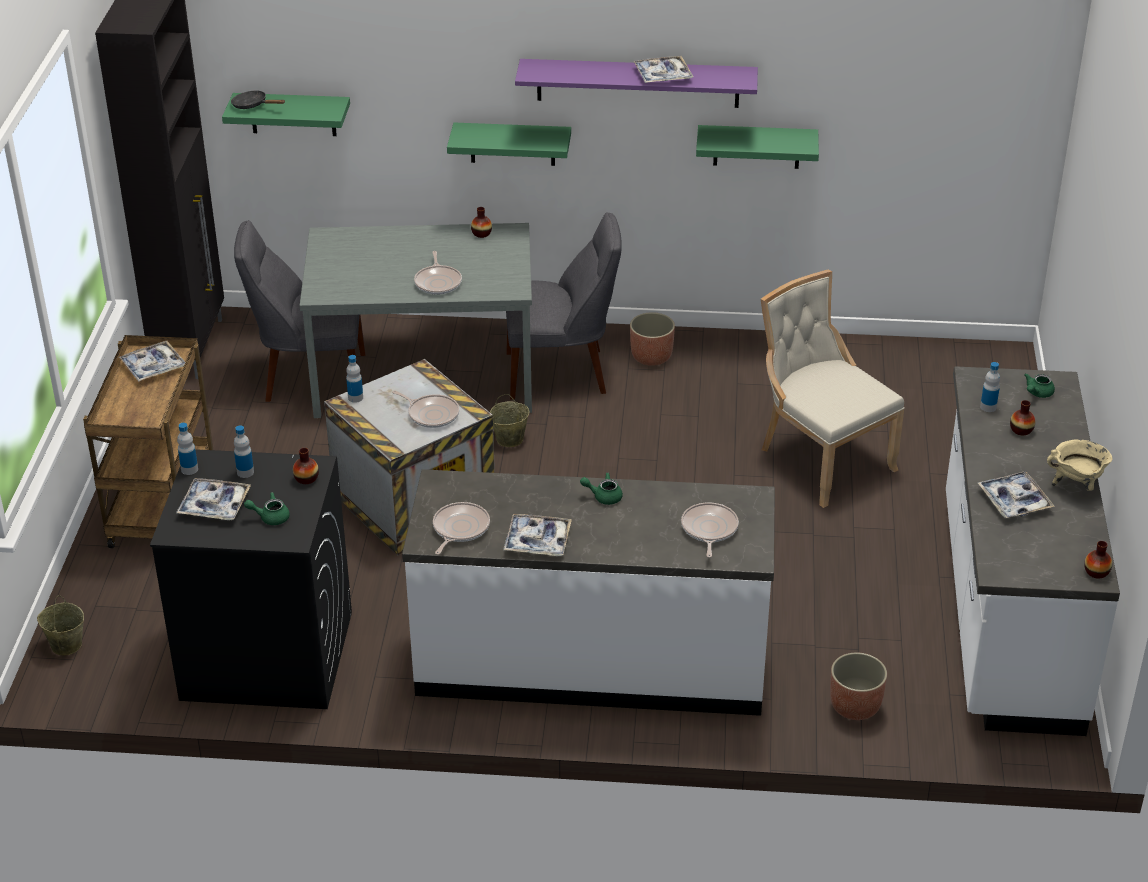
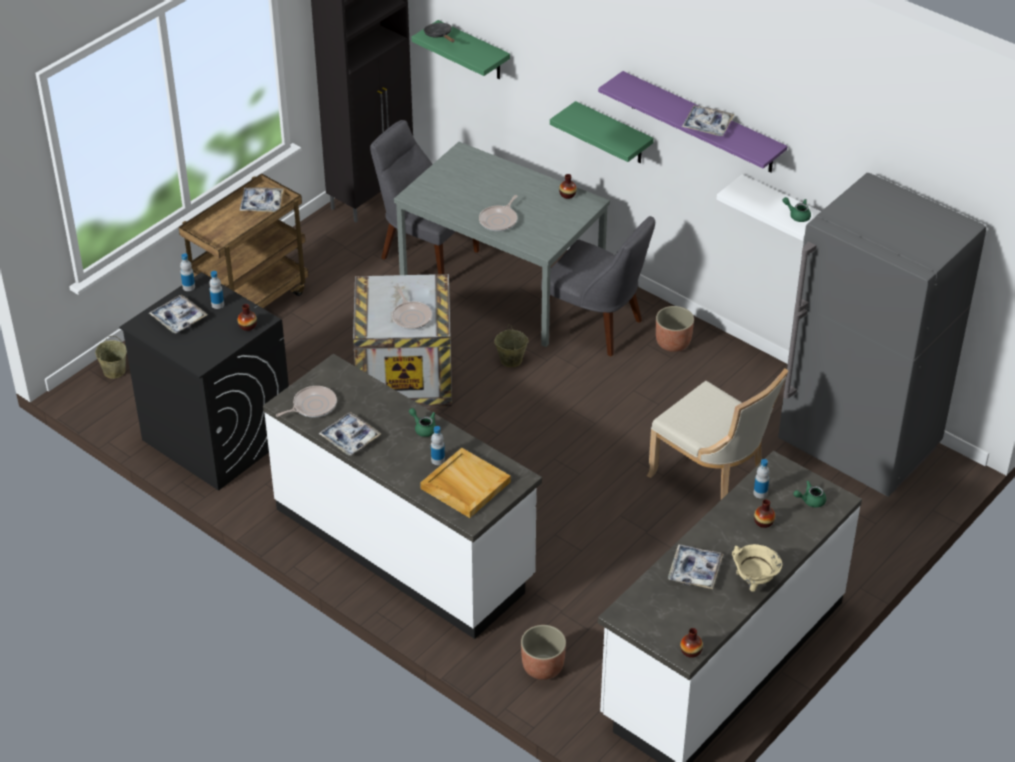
camera: 35 degrees right, 5 degrees up
green teapot [244,492,290,525] -> green teapot moved to [782,197,811,222]
bottle [346,355,363,403] -> bottle moved to [431,426,445,465]
frying pan [681,502,739,558] -> beige tray [420,448,511,518]
green shelf [696,125,819,169] -> white shelf [716,174,821,241]
beige chair [761,270,905,508] -> beige chair turned 135 degrees clockwise [647,368,788,500]
none -> grey fridge [778,173,986,497]

